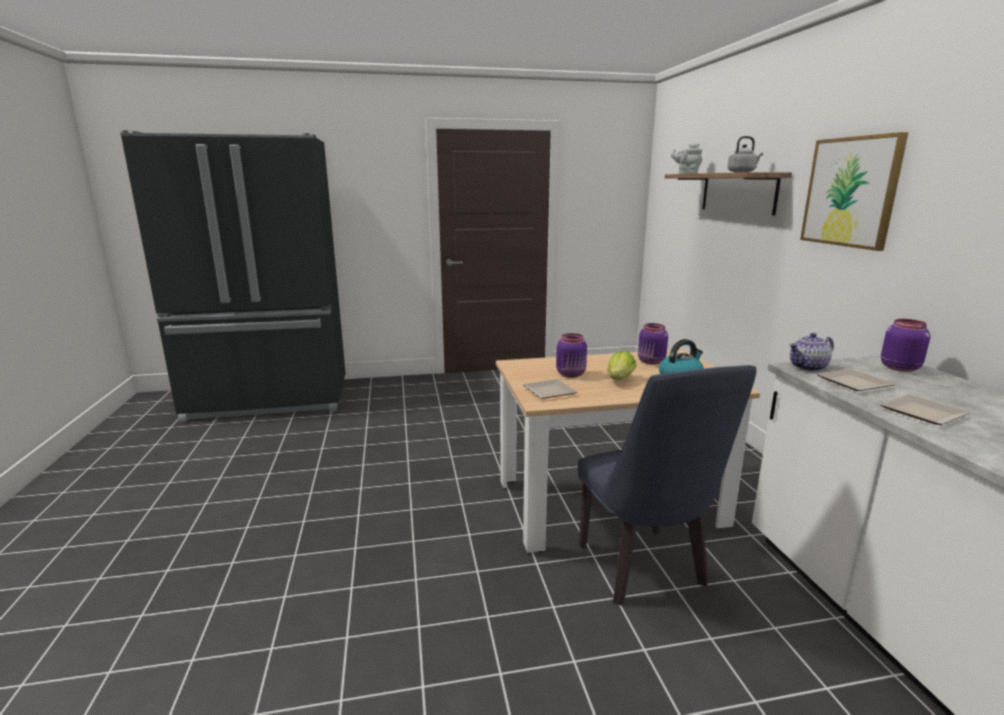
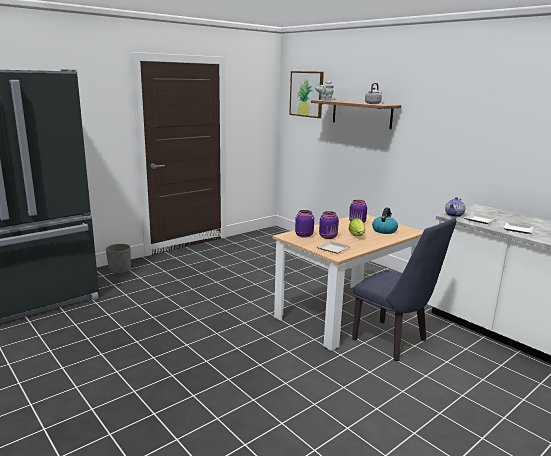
camera: 30 degrees left, 0 degrees up
picture [800,132,909,251] -> picture moved to [289,71,324,118]
purple jar [881,319,930,372] -> purple jar moved to [295,210,314,238]
none -> grey planter [106,244,131,274]

